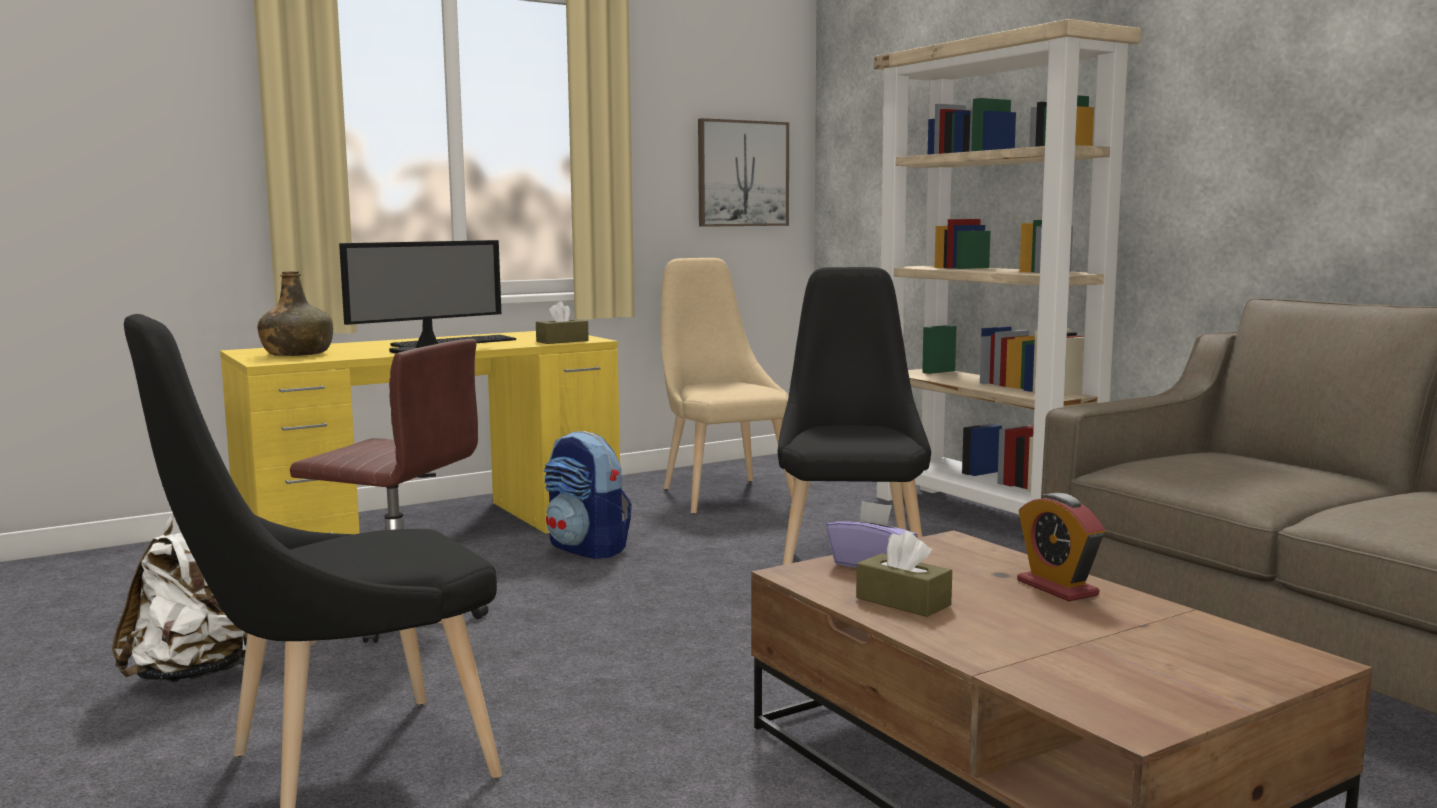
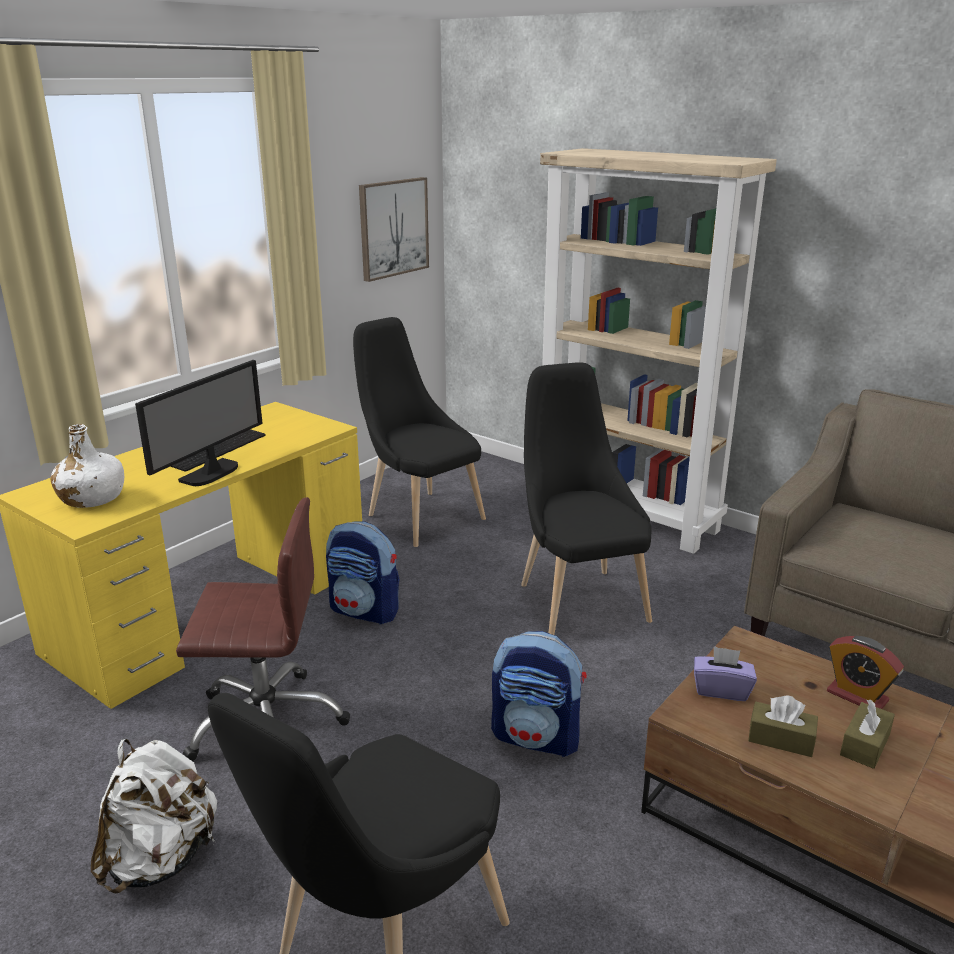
camera: 20 degrees left, 15 degrees up
green bottle [257,271,333,356] -> white bottle [50,424,124,508]
brown tissue box [536,301,589,344] -> brown tissue box moved to [840,700,895,769]
beige chair [661,258,794,514] -> black chair [353,317,486,547]
none -> backpack [491,631,587,757]

